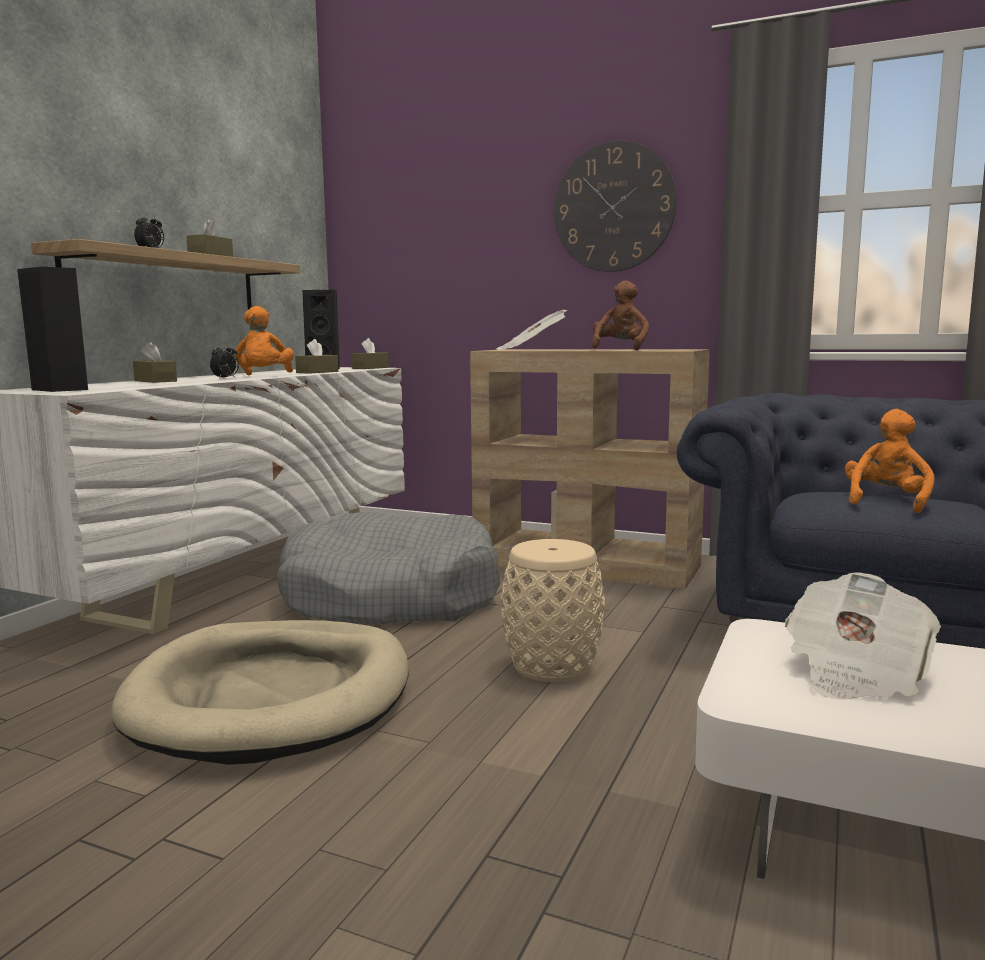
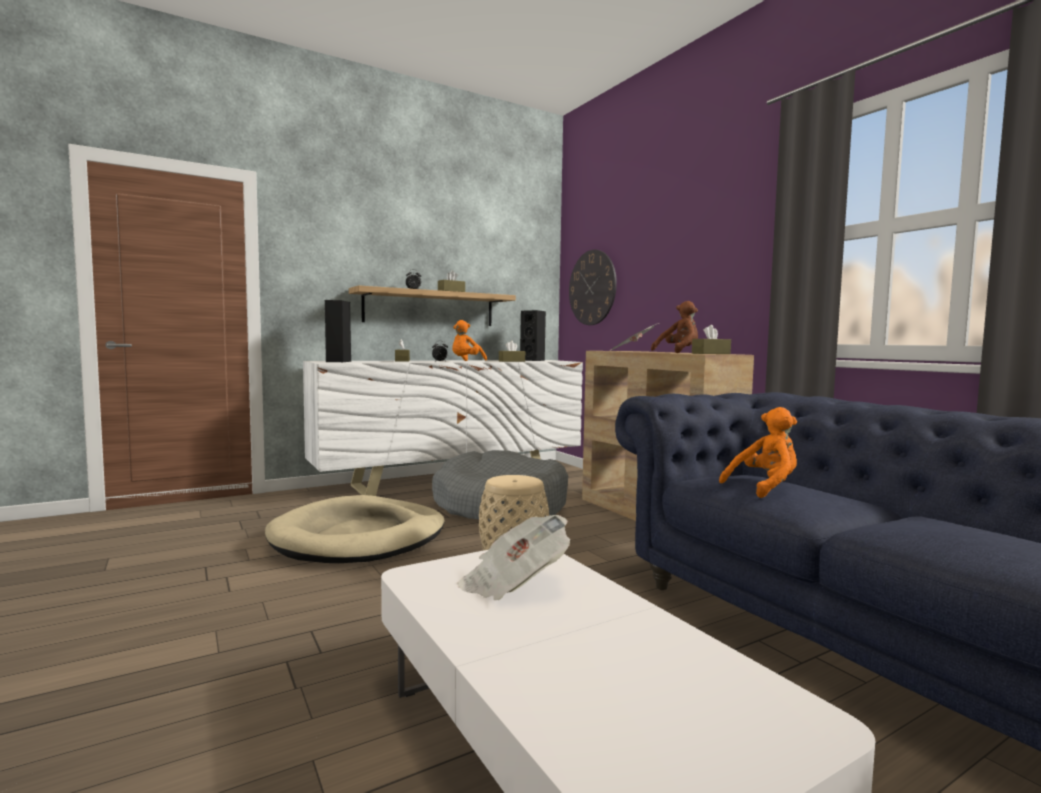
camera: 35 degrees right, 5 degrees down
brown tissue box [351,338,389,369] -> brown tissue box moved to [692,325,731,354]
wall clock [554,140,677,272] -> wall clock moved to [569,250,617,325]

